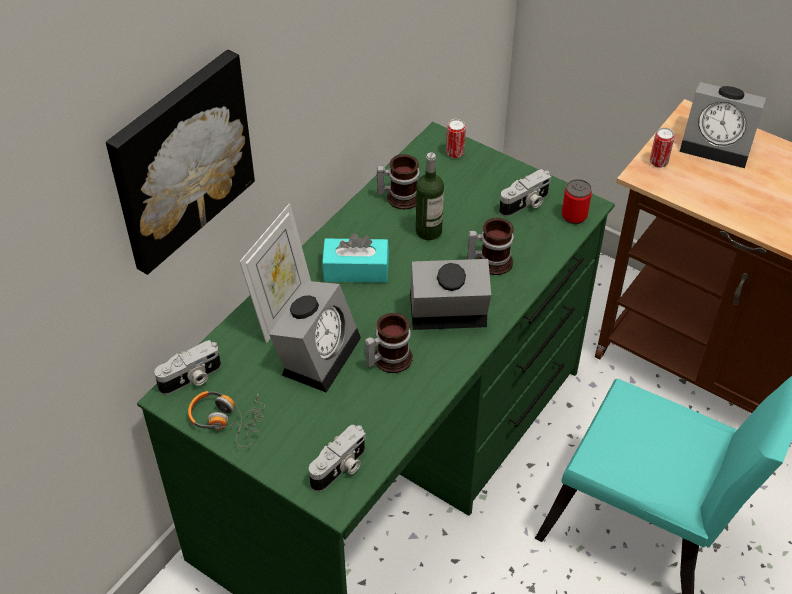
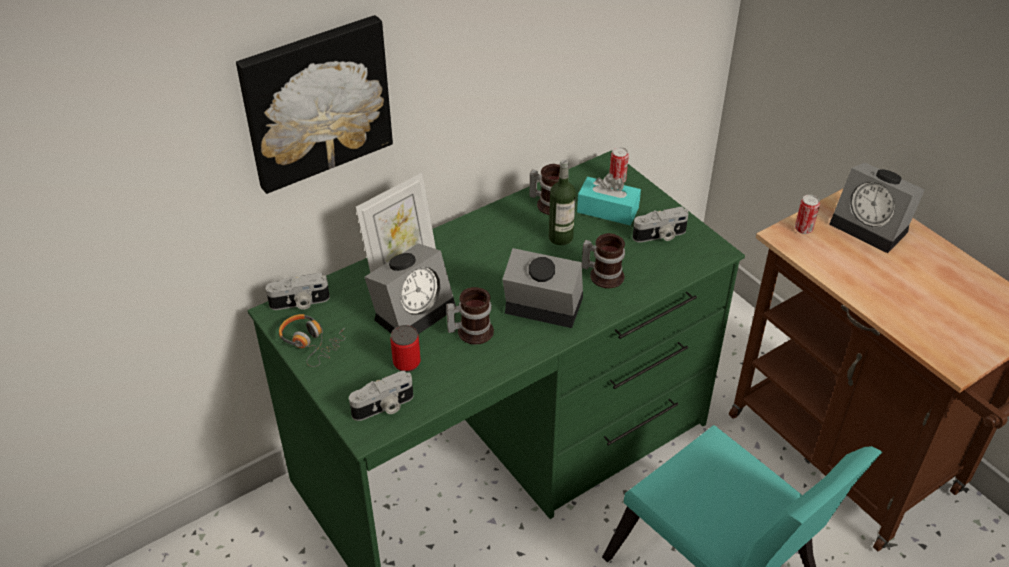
camera: 20 degrees right, 5 degrees down
turquoise tissue box [322,233,389,283] -> turquoise tissue box moved to [577,173,641,225]
can [562,179,592,224] -> can moved to [391,325,421,372]

